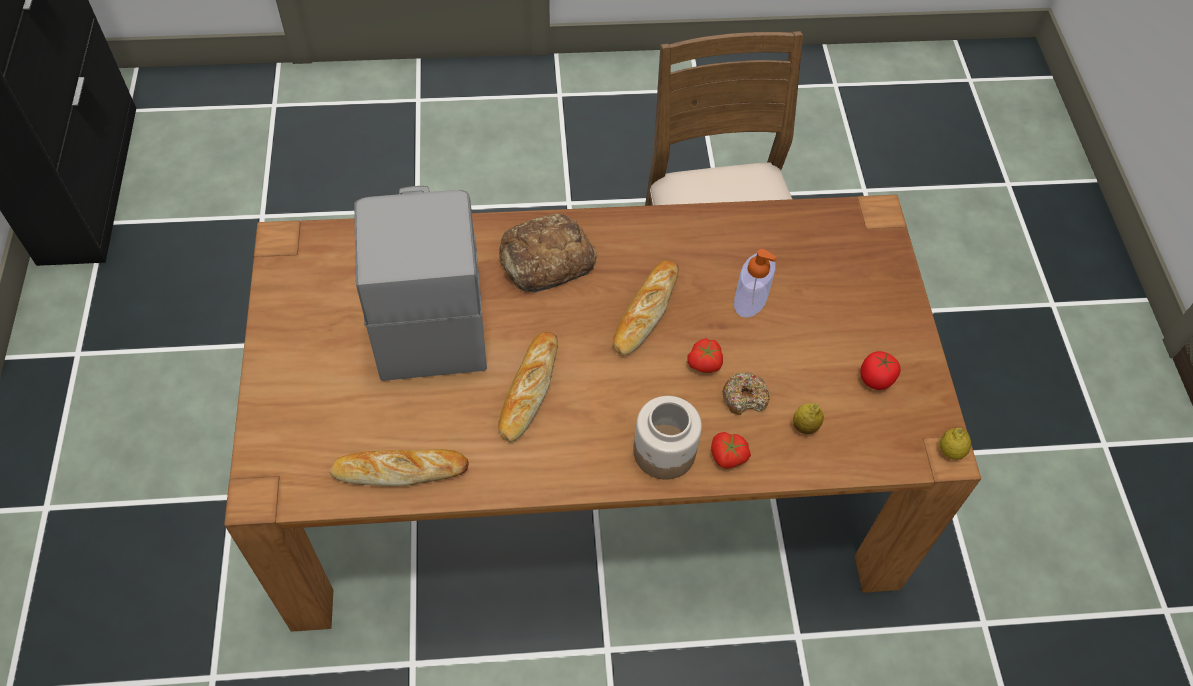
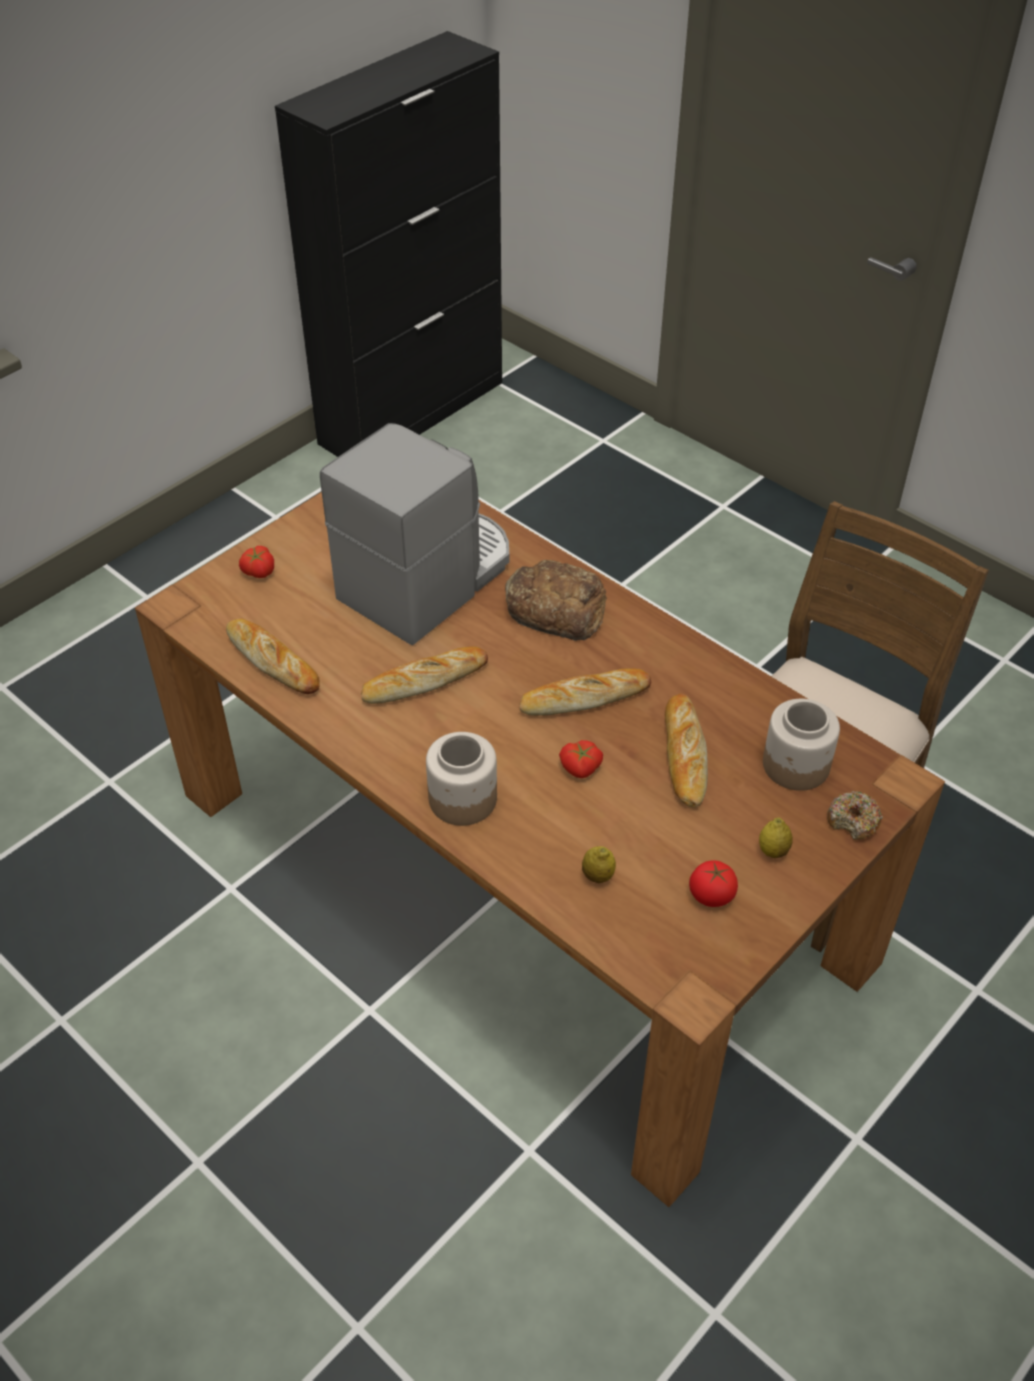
camera: 50 degrees right, 10 degrees down
tomato [711,432,751,469] -> tomato moved to [239,546,274,578]
donut [722,372,770,415] -> donut moved to [827,791,883,840]
soap dispenser [734,249,776,318] -> bread [665,693,708,808]
lemon [940,428,971,460] -> lemon moved to [759,818,793,858]
none -> jar [763,699,840,791]

